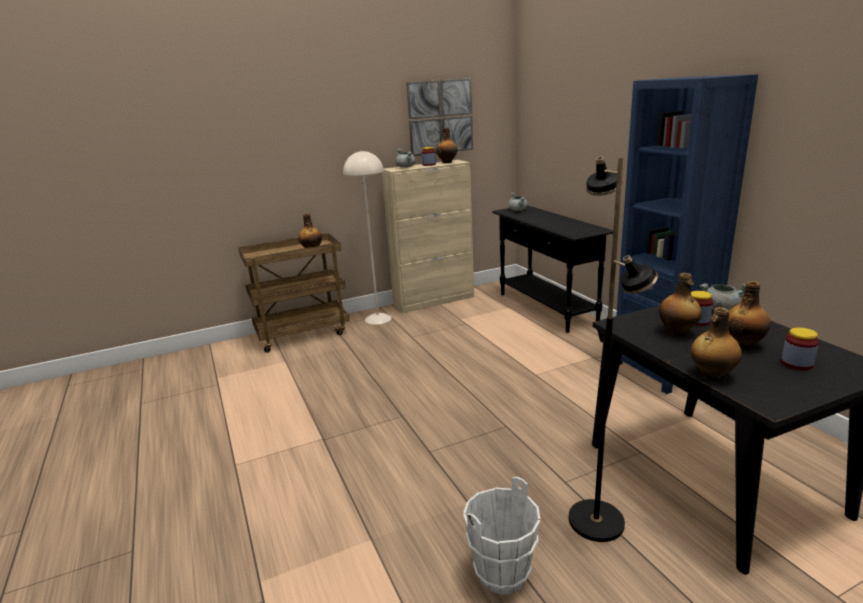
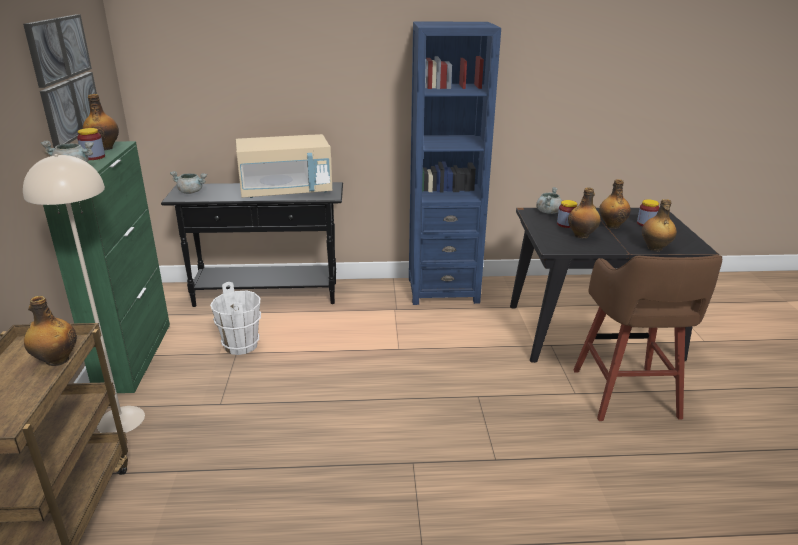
camera: 70 degrees left, 5 degrees up
beige cabinet [382,160,474,313] -> green cabinet [43,141,170,393]
white bucket [463,477,541,595] -> white bucket moved to [210,282,261,355]
black floor lamp [569,156,658,542] -> brown stool [574,255,722,421]
none -> beige microwave [236,134,332,198]

